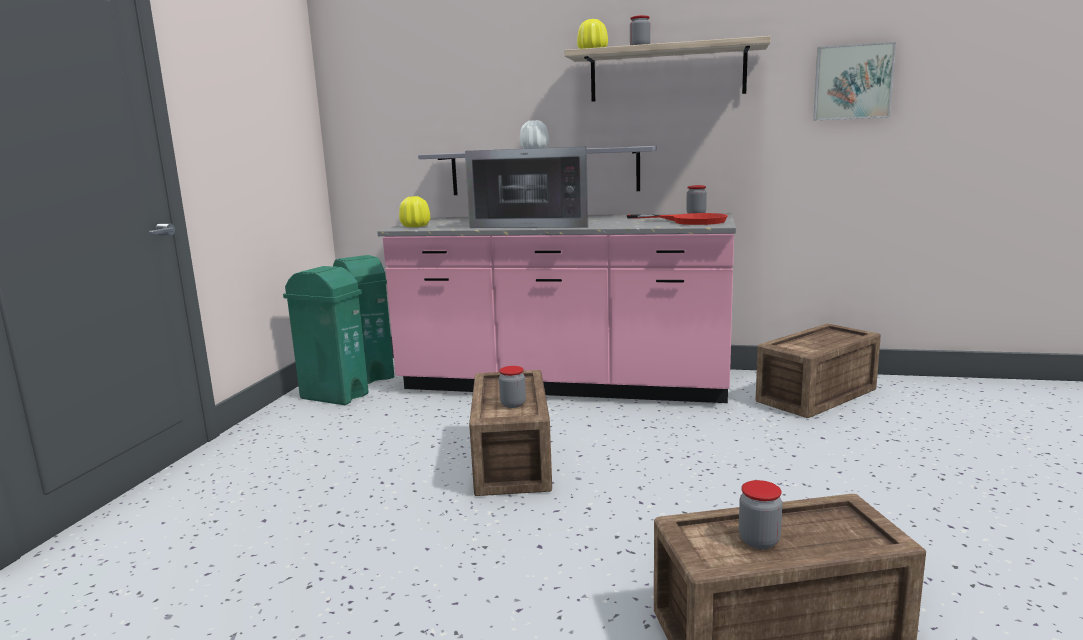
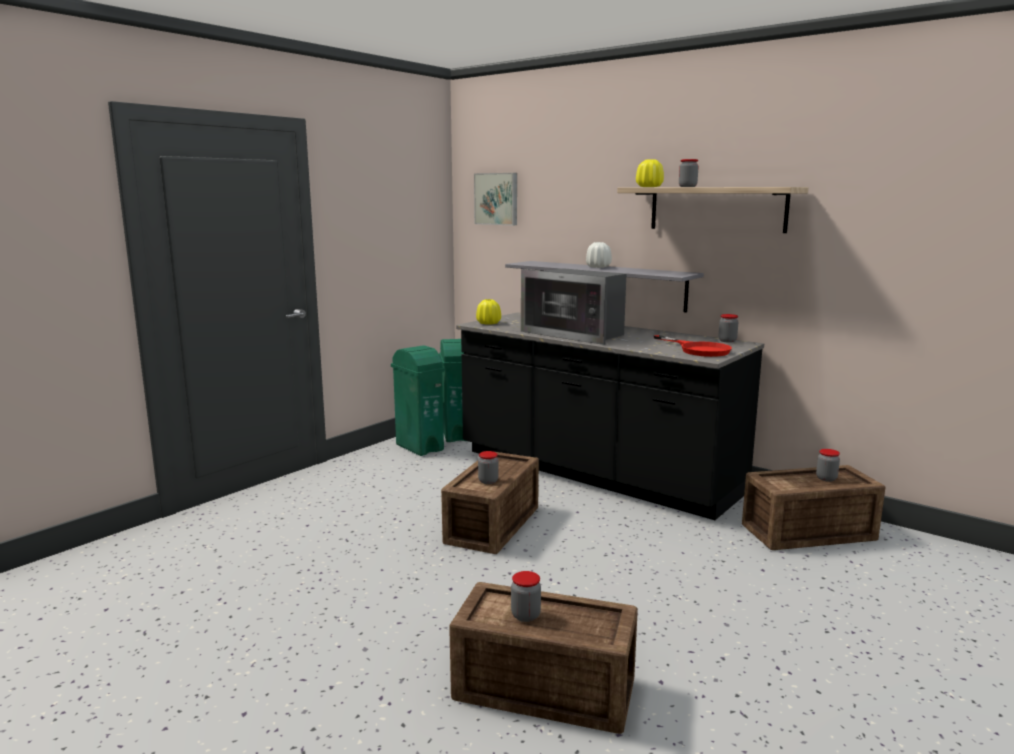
camera: 25 degrees right, 0 degrees up
pink counter [377,213,736,403] -> black counter [456,312,764,520]
picture [813,42,896,121] -> picture moved to [474,173,517,225]
none -> jar [816,449,840,482]

